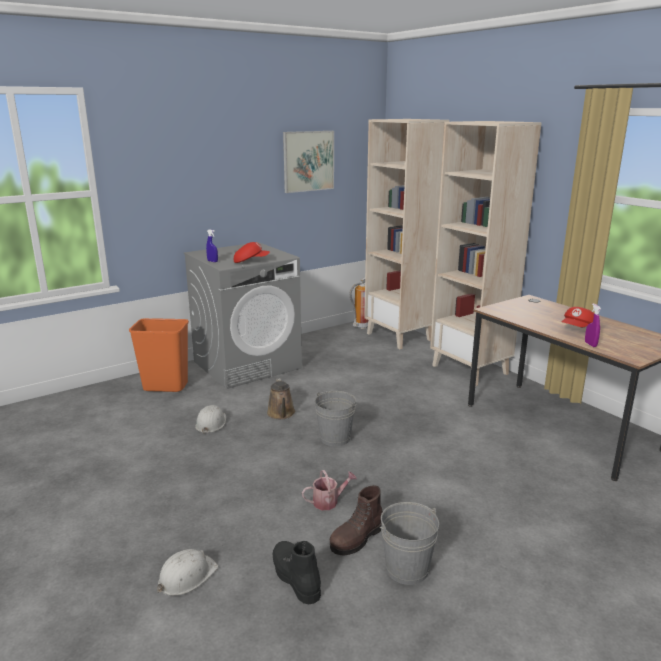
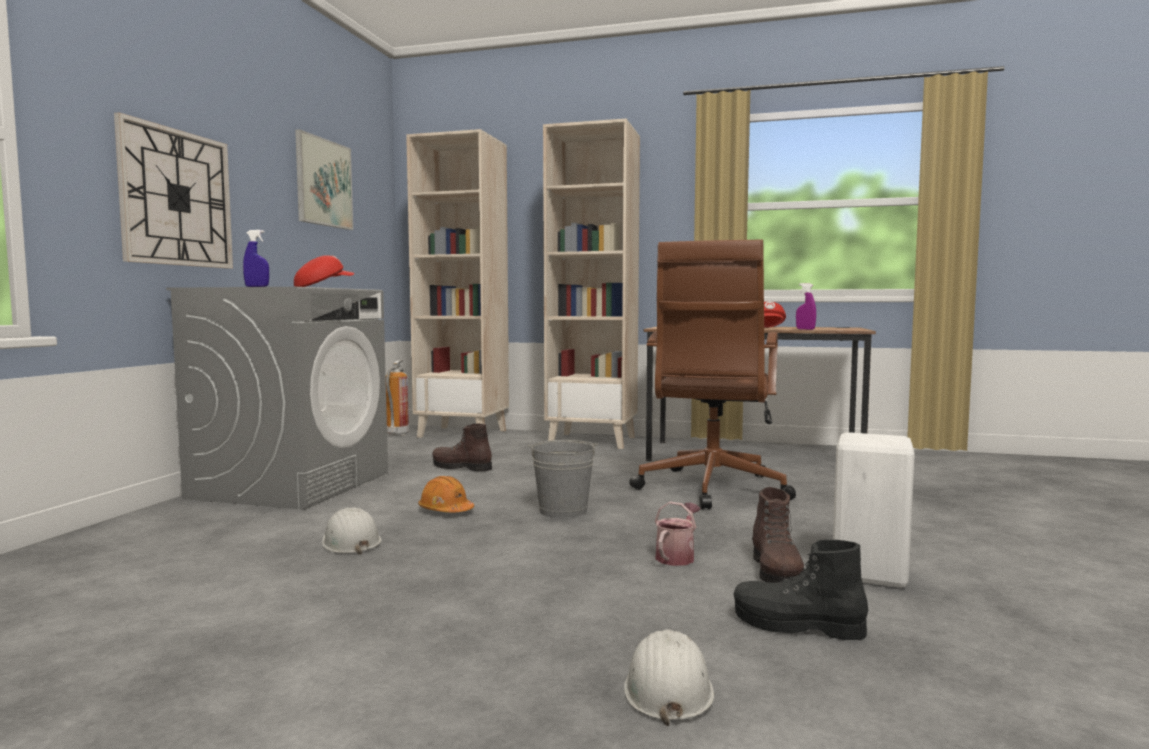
camera: 40 degrees left, 15 degrees down
orange trash can [129,318,189,392] -> none
brown watering can [267,378,296,419] -> orange hard hat [418,476,474,512]
grey bucket [380,502,439,585] -> white stool [833,432,915,588]
none -> wall clock [114,112,233,269]
none -> brown boot [432,424,492,471]
none -> brown office chair [629,239,796,509]

